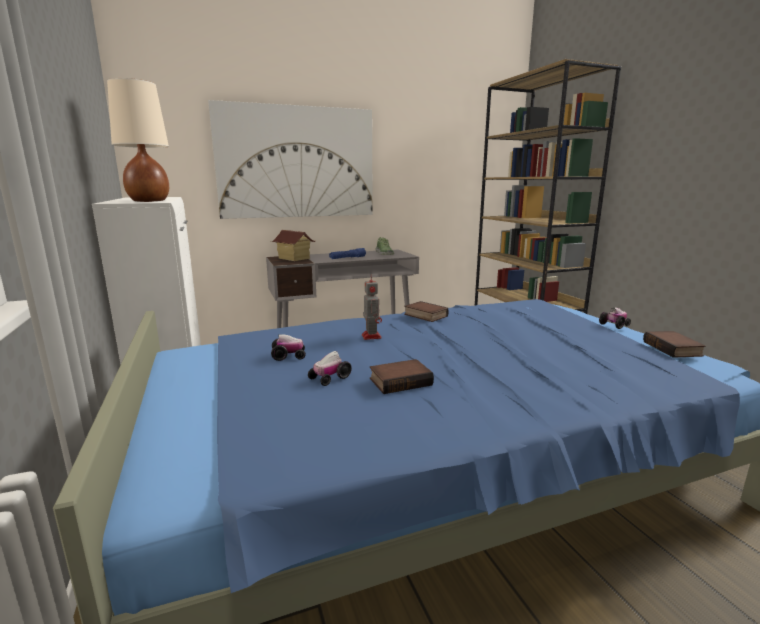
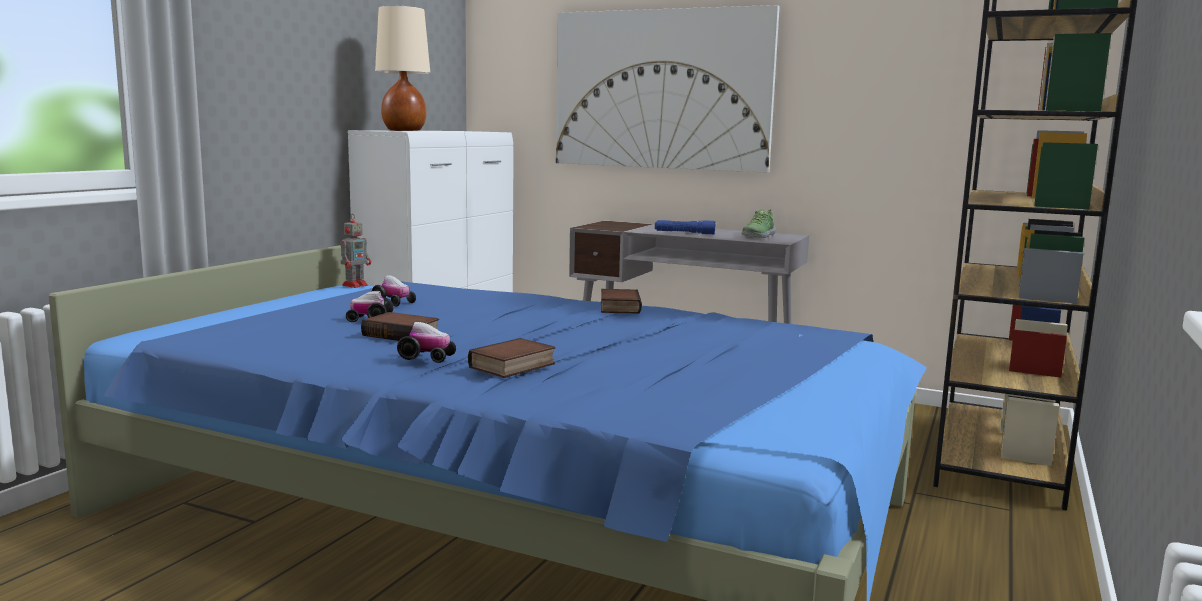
camera: 45 degrees right, 5 degrees down
toy house [271,230,315,261] -> none
toy robot [362,274,382,340] -> toy robot moved to [340,214,371,288]
toy car [599,308,631,329] -> toy car moved to [397,322,456,363]
book [643,331,706,358] -> book moved to [468,338,555,378]

